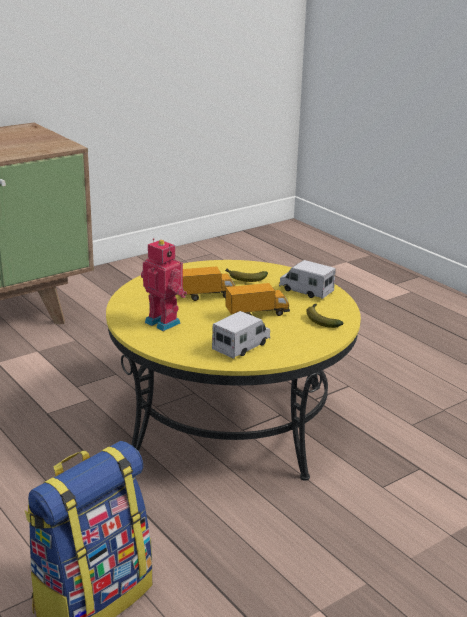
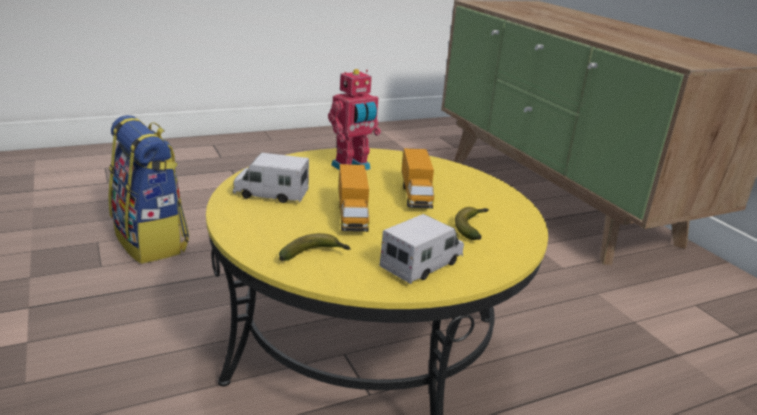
camera: 100 degrees right, 0 degrees up
toy truck [212,311,270,359] -> toy truck turned 135 degrees clockwise [233,153,309,203]

